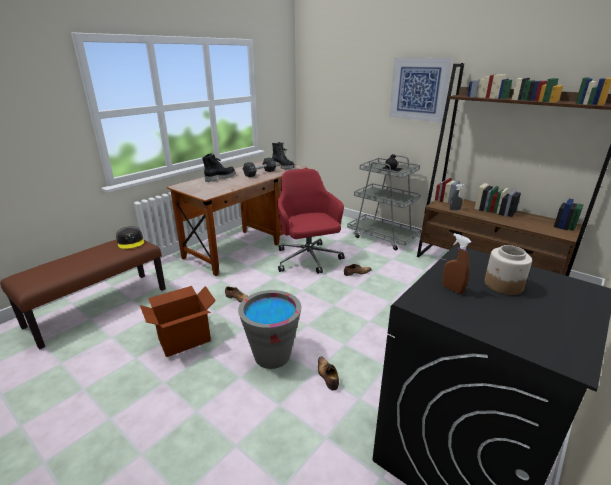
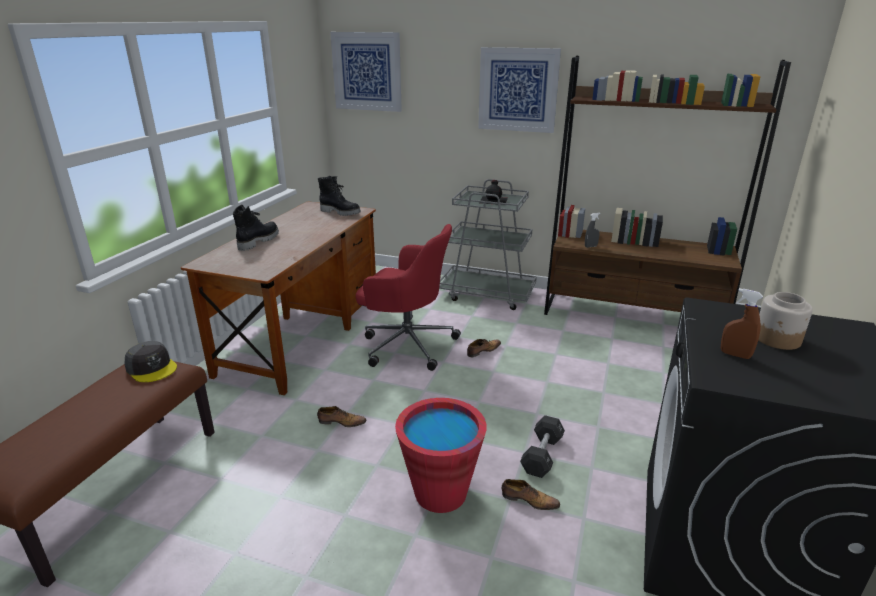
camera: 20 degrees left, 0 degrees up
cardboard box [140,286,216,357] -> none
grey bucket [238,290,301,369] -> red bucket [395,398,487,513]
black dumbbell [243,157,276,177] -> black dumbbell moved to [520,415,565,478]
red office chair [277,169,345,274] -> red office chair turned 150 degrees clockwise [356,224,461,371]
shoe [318,357,339,390] -> shoe turned 150 degrees clockwise [502,479,560,510]
none -> picture [330,32,402,112]

